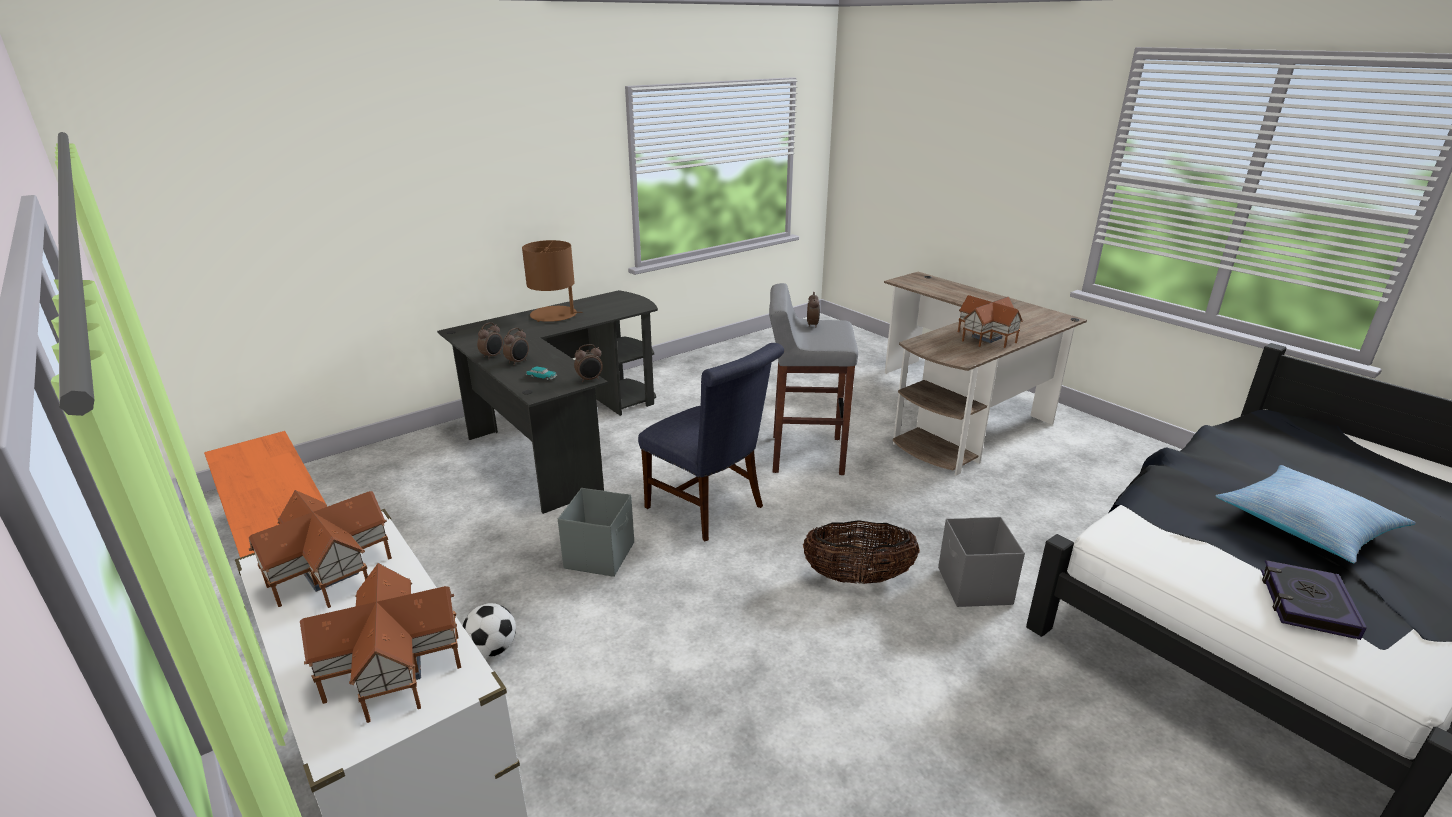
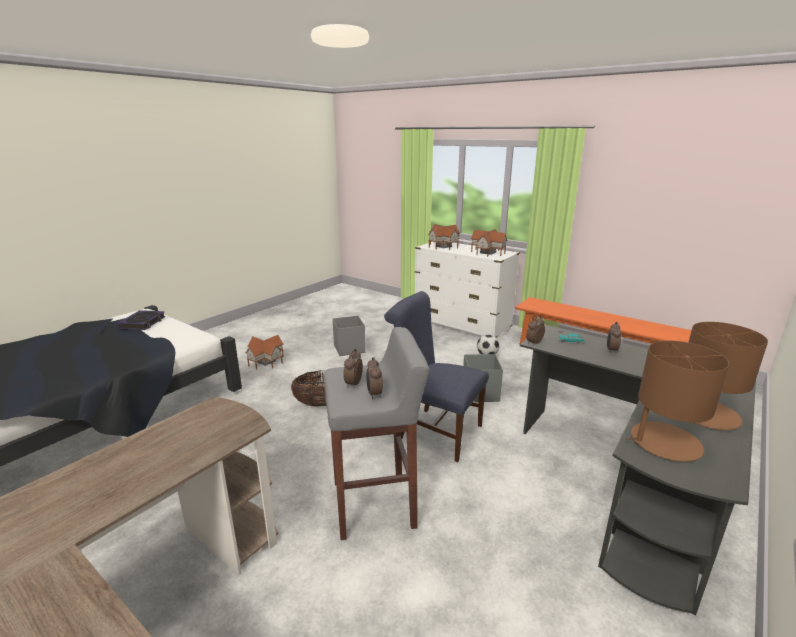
camera: 165 degrees right, 5 degrees down
alarm clock [477,322,503,360] -> alarm clock moved to [343,349,363,388]
grey storage box [938,517,1025,607] -> grey storage box moved to [332,316,366,356]
toy house [958,295,1023,348] -> toy house moved to [246,335,284,370]
pillow [1215,465,1416,563] -> none
none -> brown table lamp [626,341,729,462]

